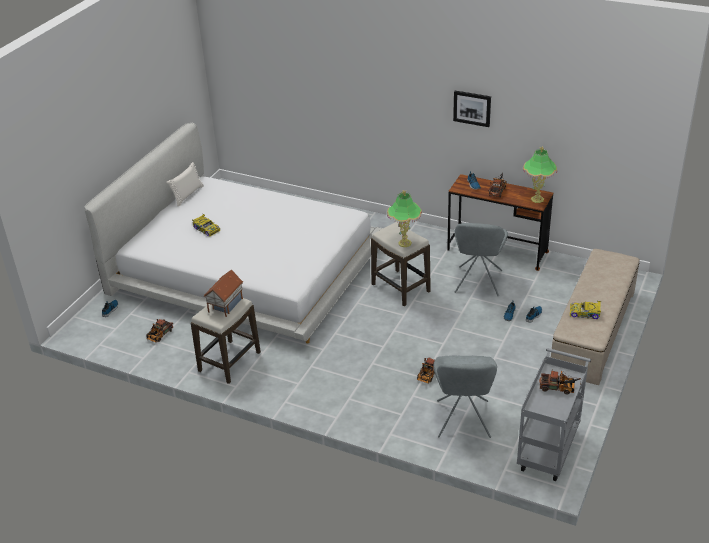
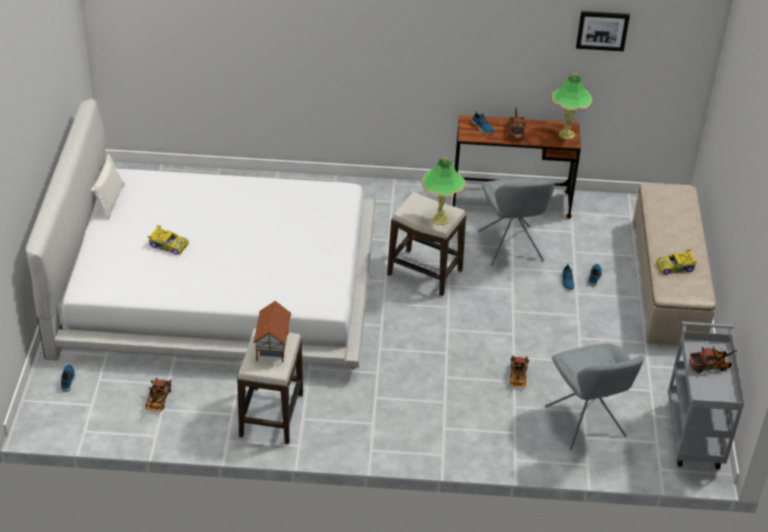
camera: 25 degrees left, 5 degrees up
picture [453,91,491,127] -> picture moved to [576,11,630,51]

